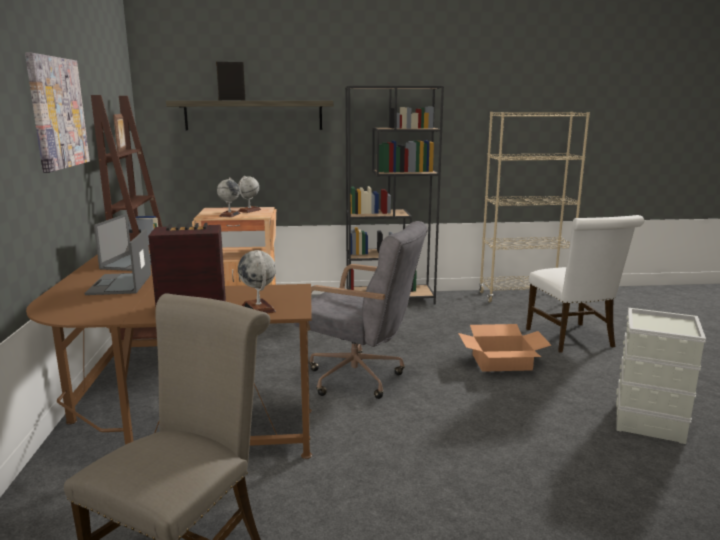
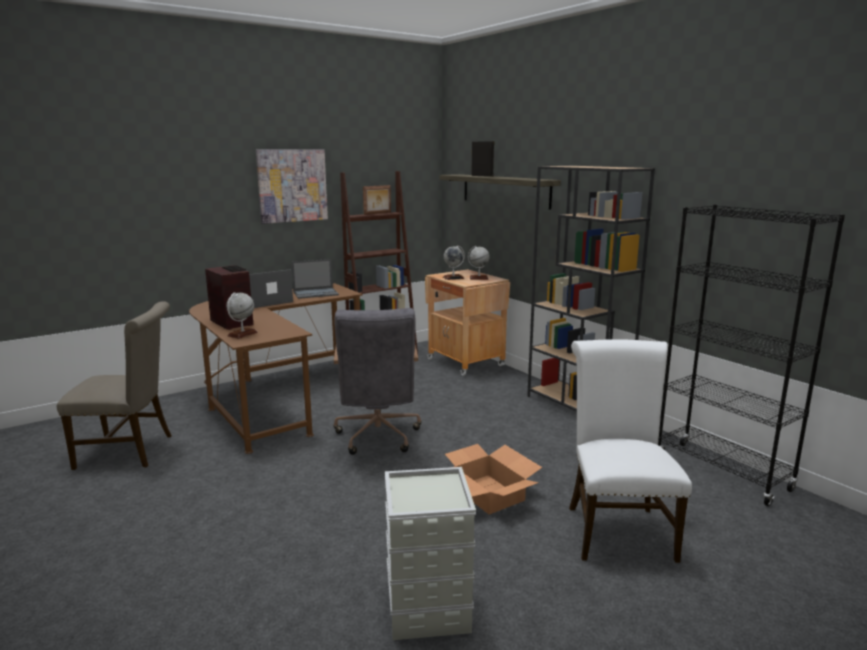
camera: 60 degrees right, 0 degrees up
beige bookcase [479,112,590,302] -> black bookcase [658,204,845,506]
white chair [526,215,644,353] -> white chair turned 135 degrees clockwise [569,339,692,563]

